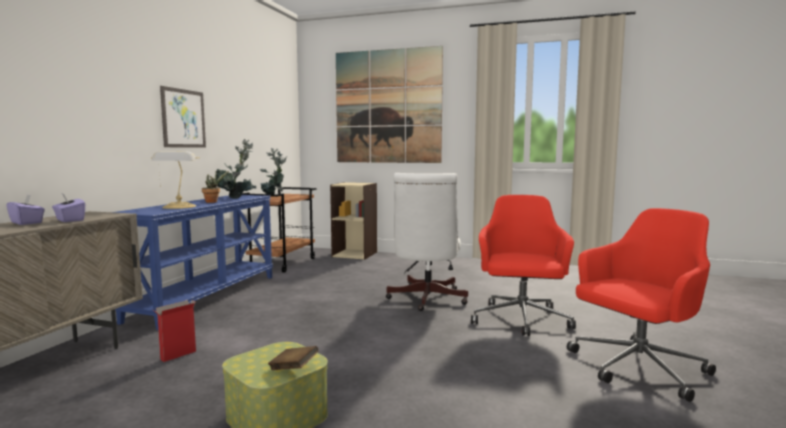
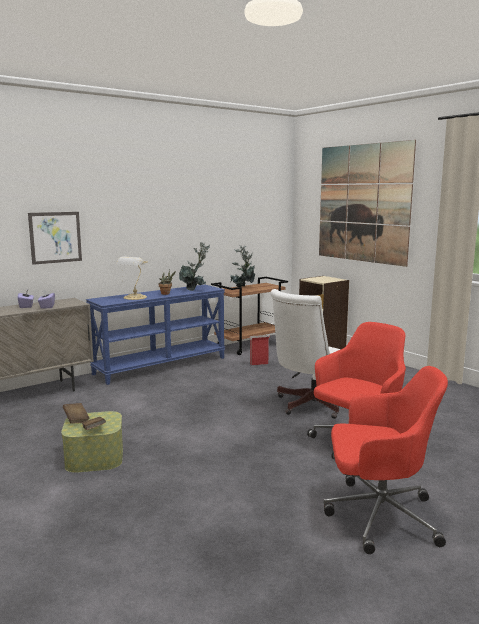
camera: 35 degrees right, 5 degrees up
cardboard box [153,300,196,362] -> cardboard box moved to [250,335,270,365]
picture [160,86,206,148] -> picture moved to [28,212,82,265]
none -> brown book [63,403,89,424]

